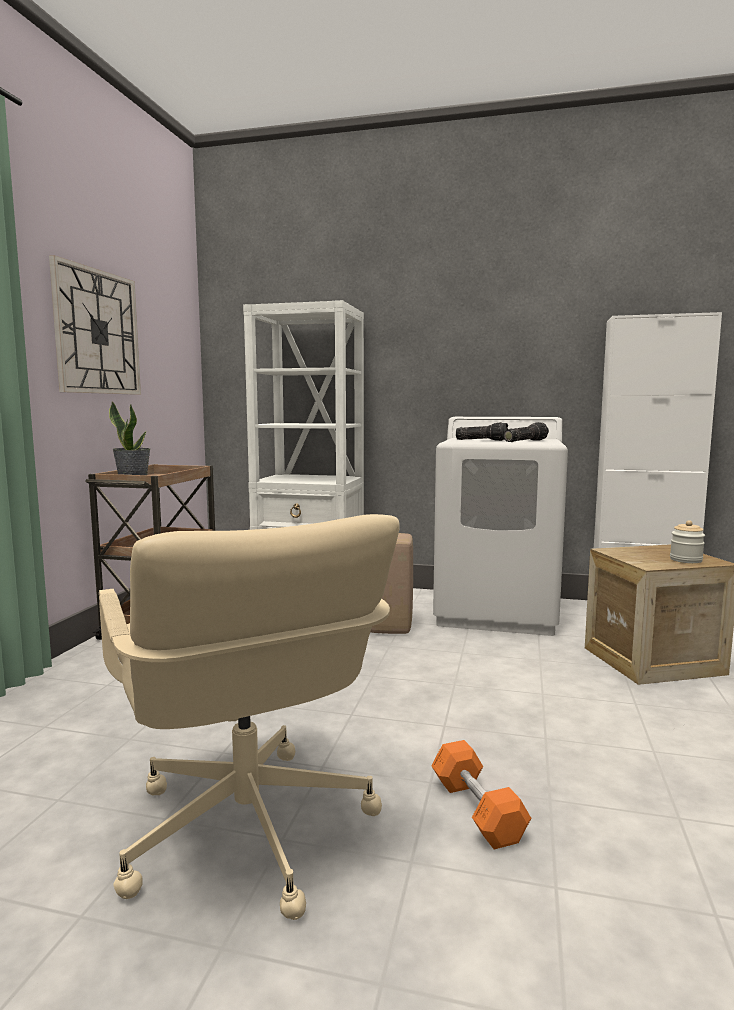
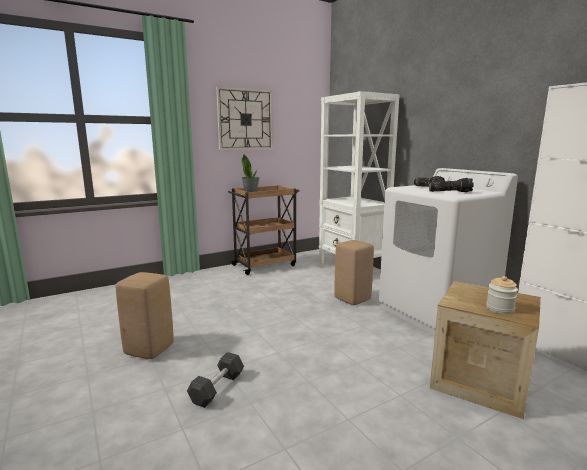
camera: 45 degrees right, 5 degrees up
beige office chair [99,514,400,920] -> beige stool [116,272,174,359]
orange dumbbell [431,740,531,849] -> grey dumbbell [187,352,244,408]

